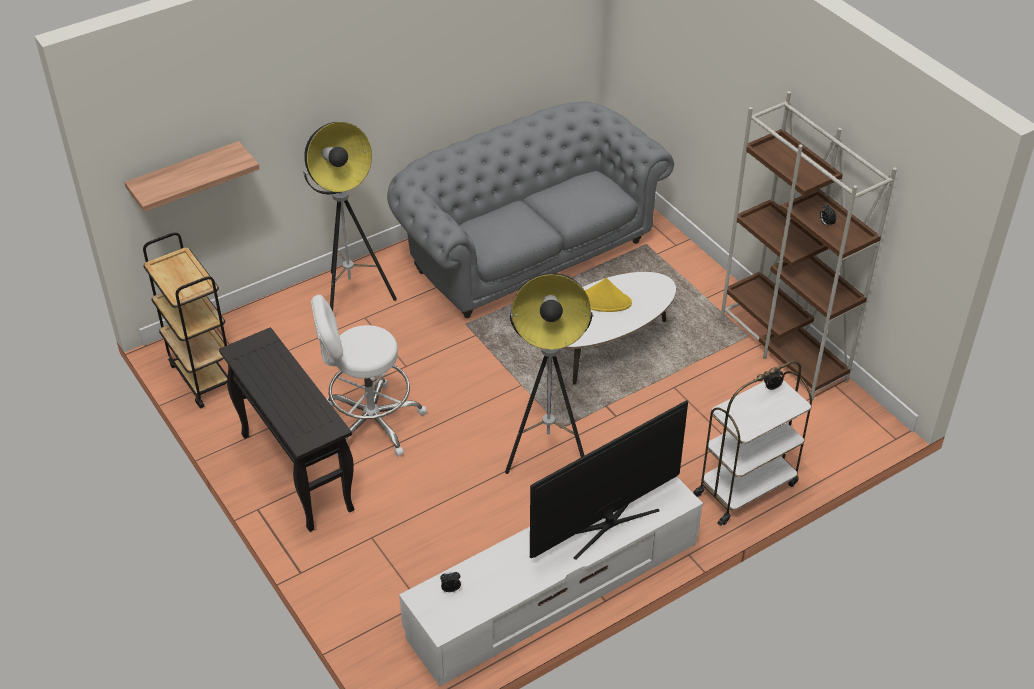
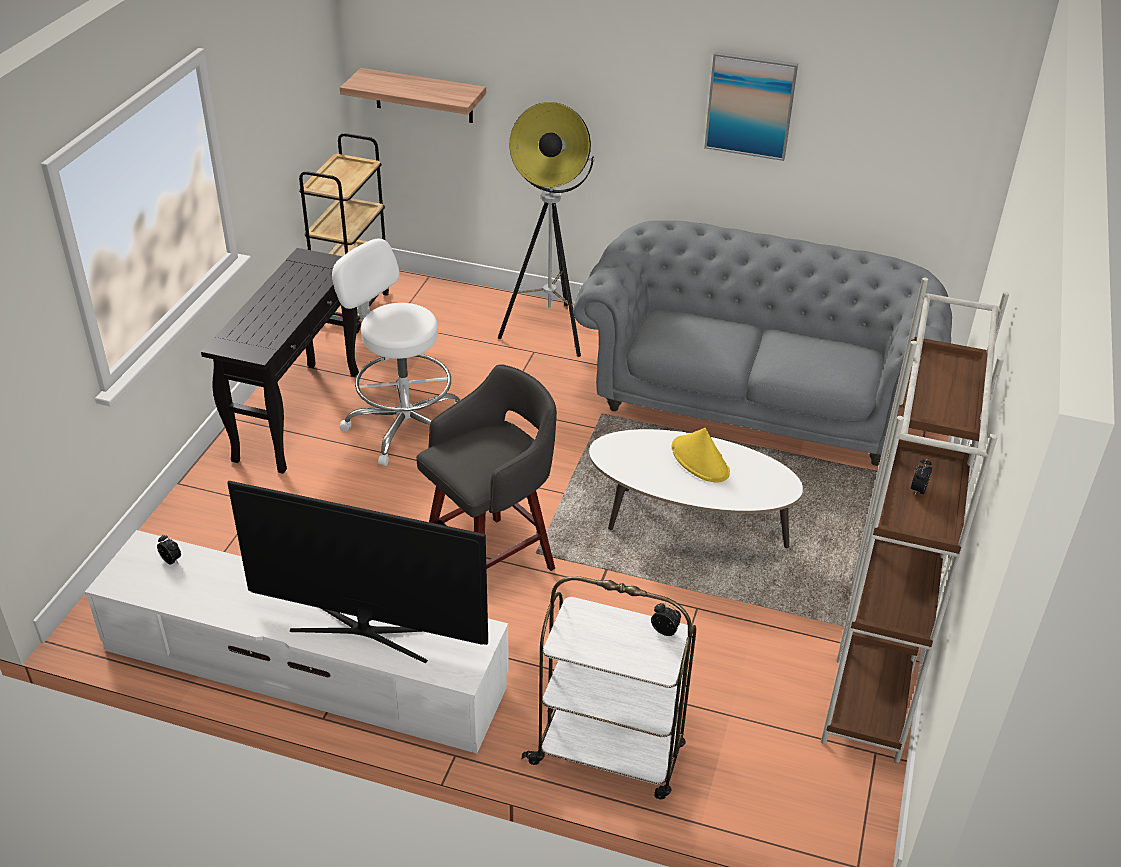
camera: 50 degrees right, 5 degrees down
floor lamp [505,273,593,474] -> grey stool [416,364,557,571]
none -> picture [704,52,798,161]

